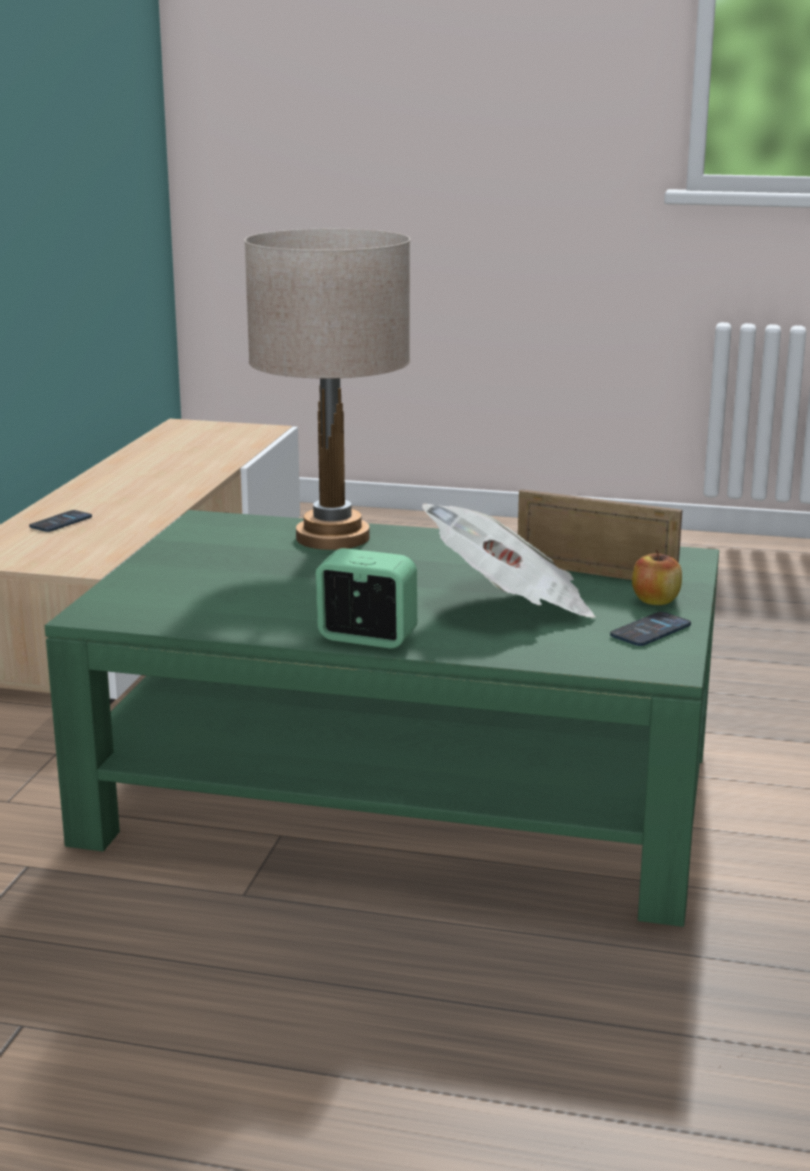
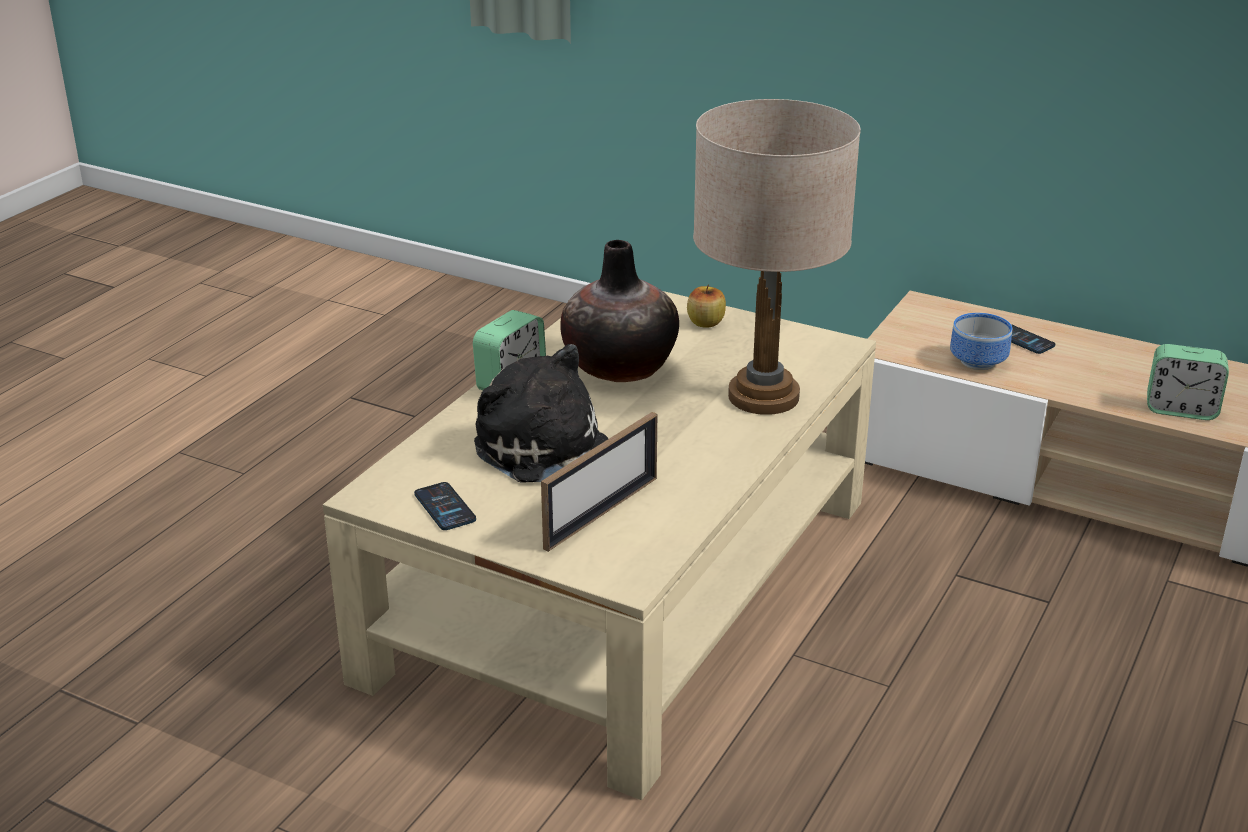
camera: 105 degrees right, 10 degrees up
green coffee table [45,510,719,927] -> beige coffee table [323,291,876,800]
newspaper [422,503,596,618] -> plush toy [474,344,608,483]
apple [632,550,682,605] -> apple moved to [687,284,726,328]
none -> vase [560,240,679,382]
none -> bowl [950,313,1012,370]
none -> alarm clock [1147,344,1229,420]

